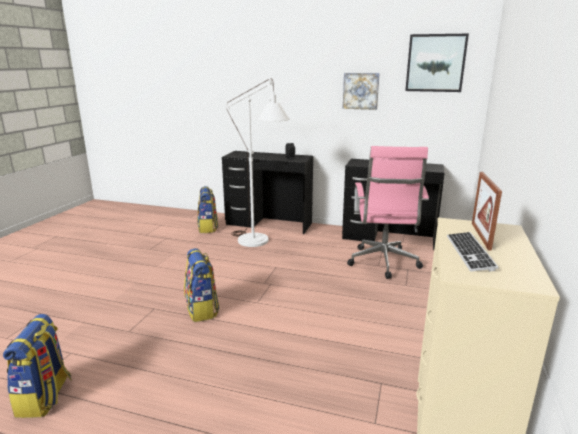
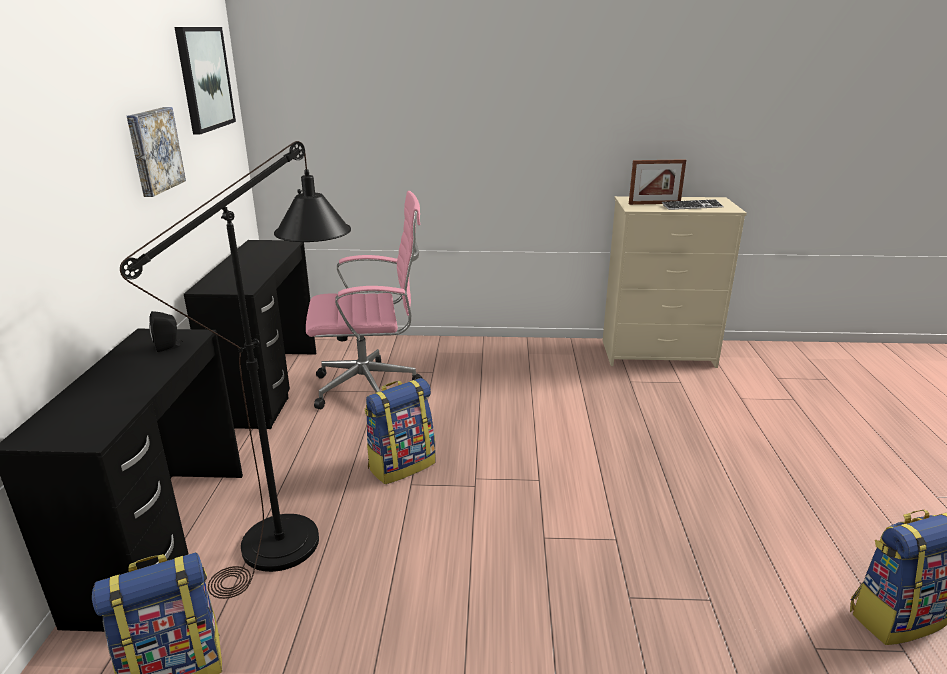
camera: 105 degrees left, 5 degrees up
backpack [184,248,220,322] -> backpack moved to [365,378,435,484]
white floor lamp [226,78,290,247] -> black floor lamp [120,141,351,599]

